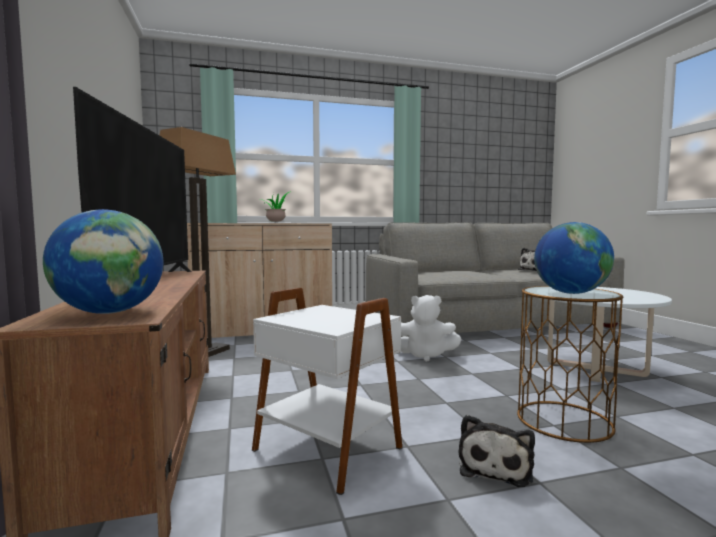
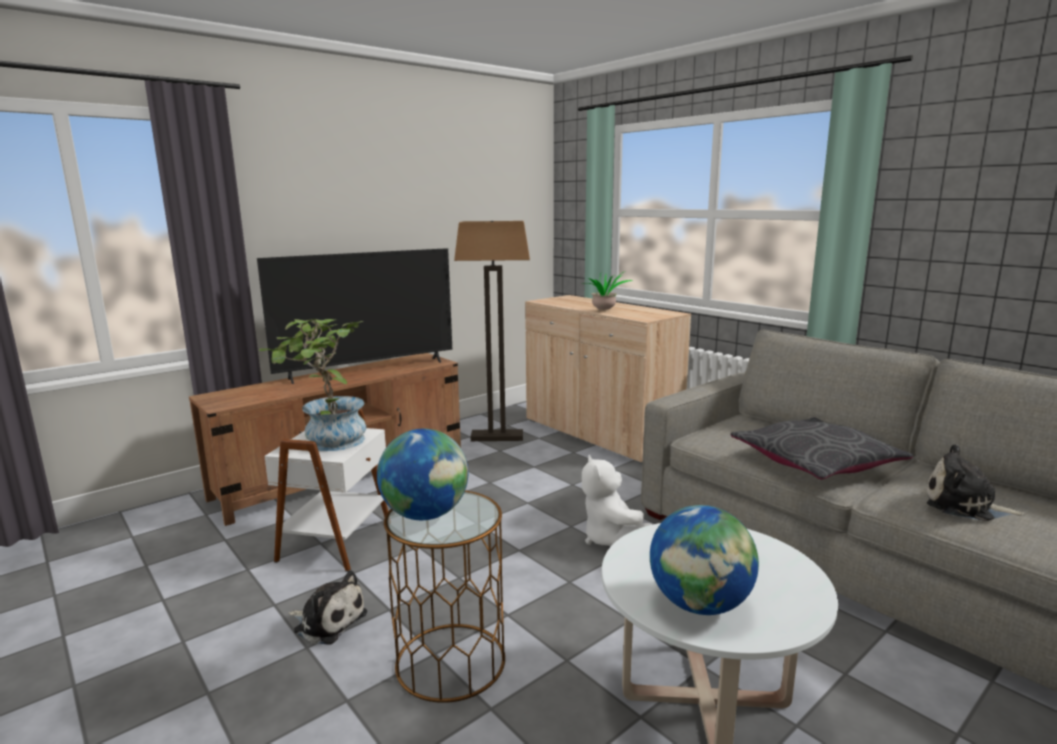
camera: 65 degrees right, 10 degrees up
globe [43,209,163,314] -> globe moved to [650,505,759,615]
plush toy [458,414,535,487] -> plush toy turned 150 degrees counterclockwise [289,570,367,645]
none -> potted plant [259,319,366,451]
none -> grey pillow [731,417,913,480]

